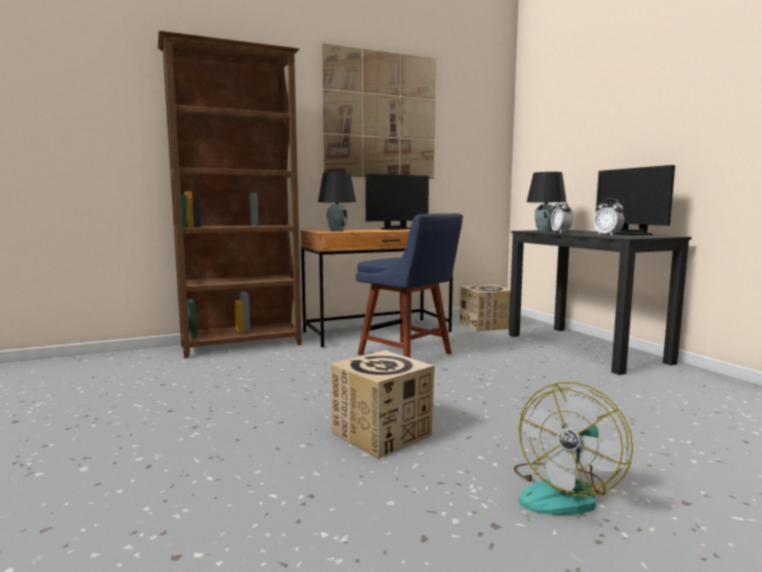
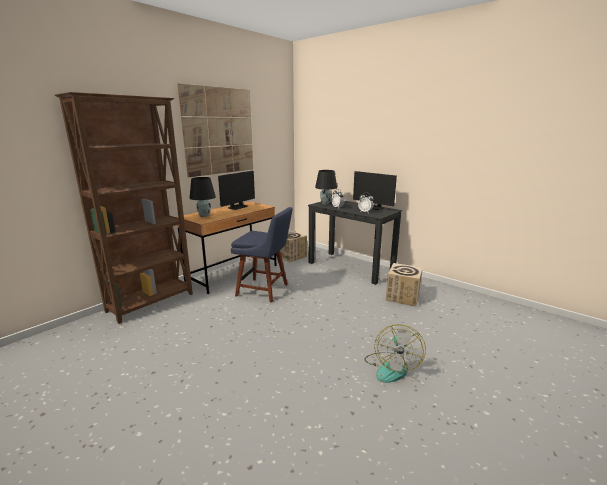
camera: 25 degrees left, 10 degrees up
cardboard box [331,350,434,459] -> cardboard box moved to [385,263,423,307]

